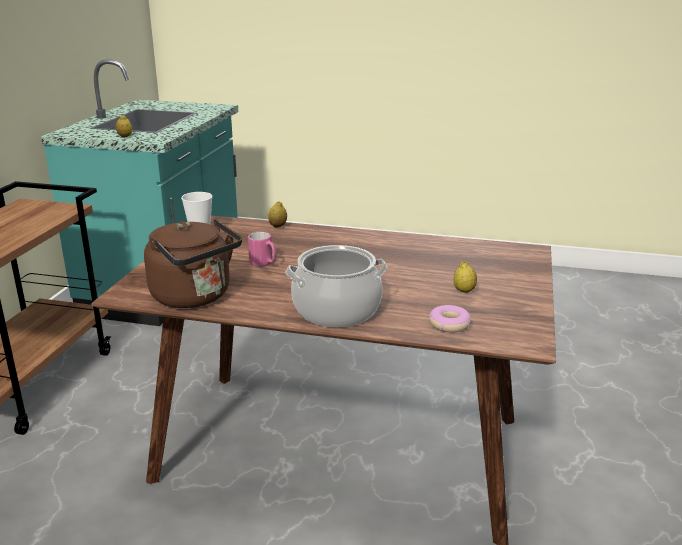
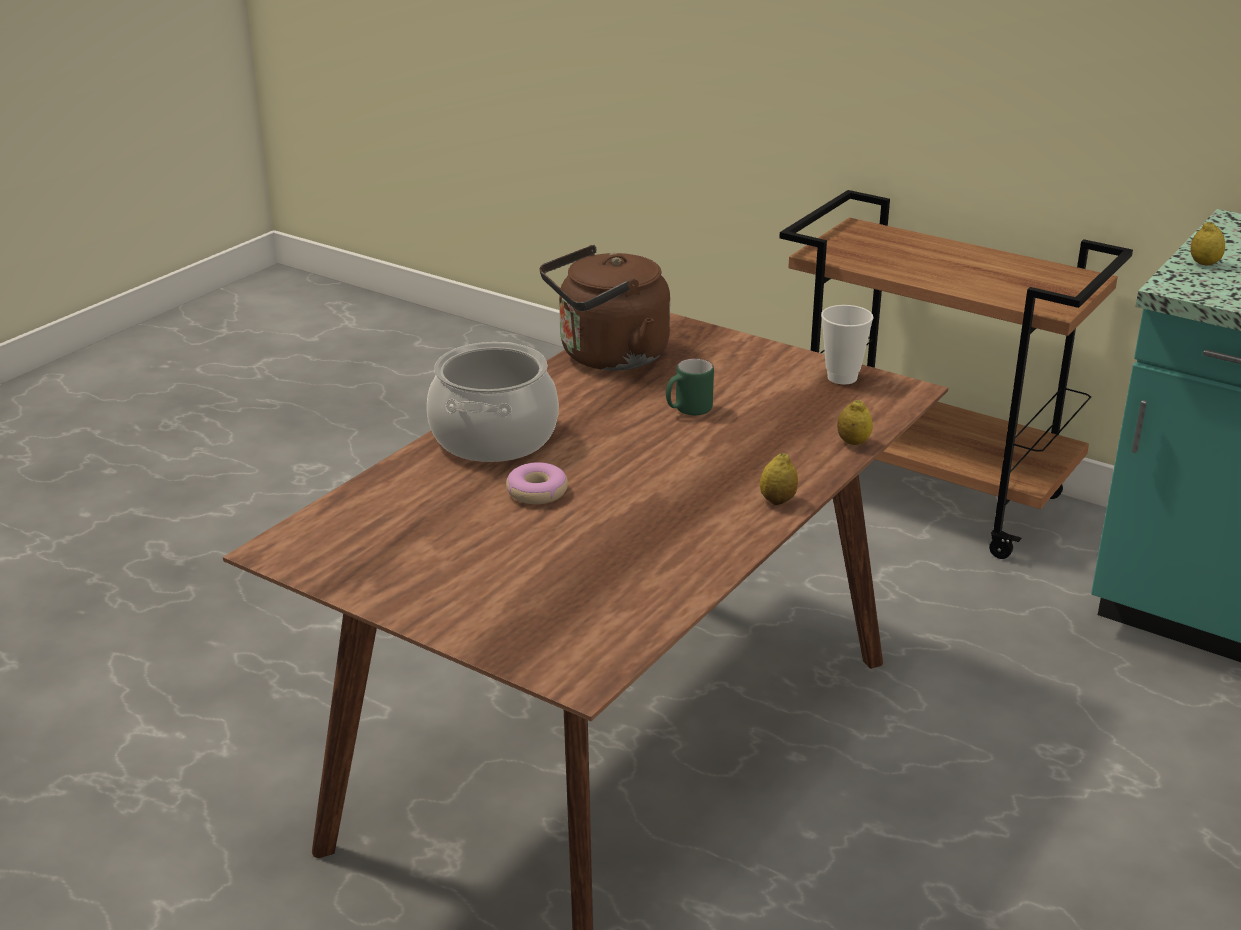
camera: 110 degrees right, 5 degrees up
pink mug [248,232,276,267] -> green mug [666,358,714,415]
donut [429,305,471,332] -> donut moved to [506,462,568,504]
lemon [454,261,477,293] -> lemon moved to [760,453,798,505]

